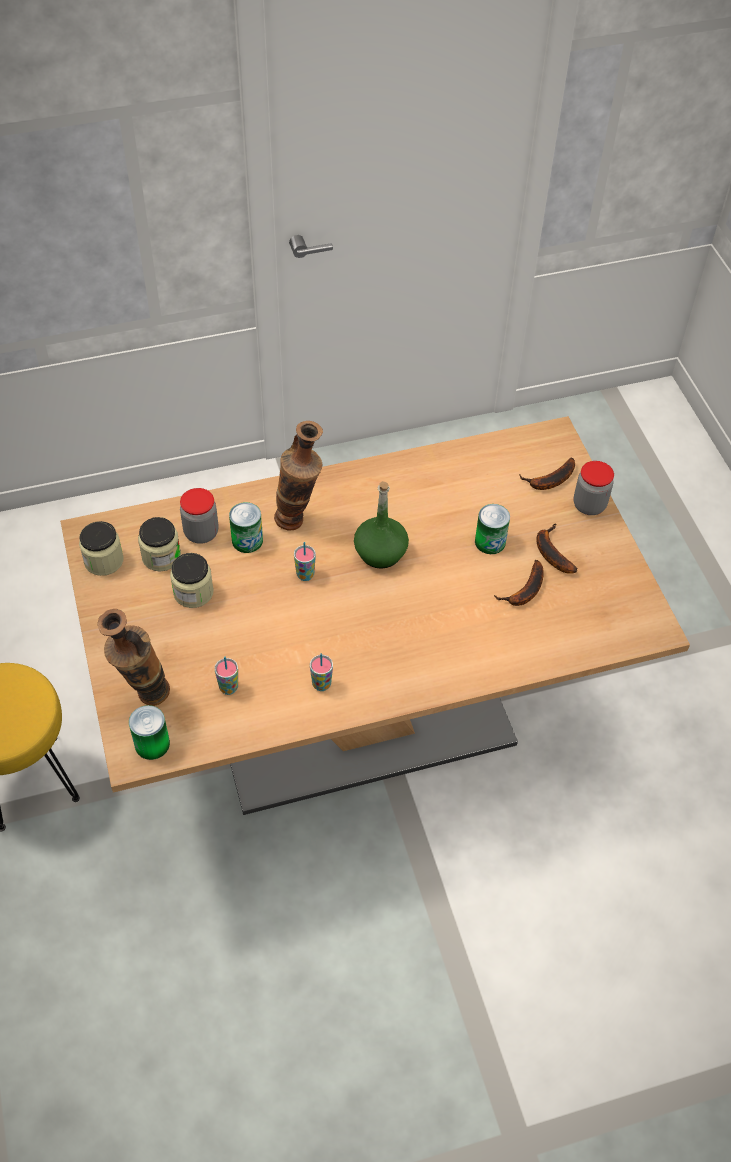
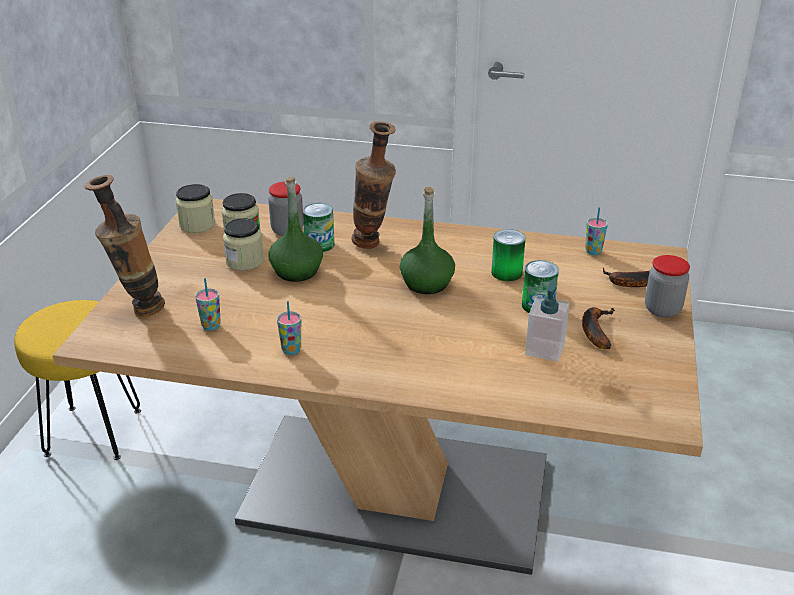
camera: 30 degrees right, 20 degrees down
can [129,705,170,760] -> can moved to [491,229,526,281]
cup [294,542,316,581] -> cup moved to [585,207,608,255]
banana [494,560,544,606] -> soap dispenser [525,278,570,362]
none -> green bottle [268,177,323,282]

